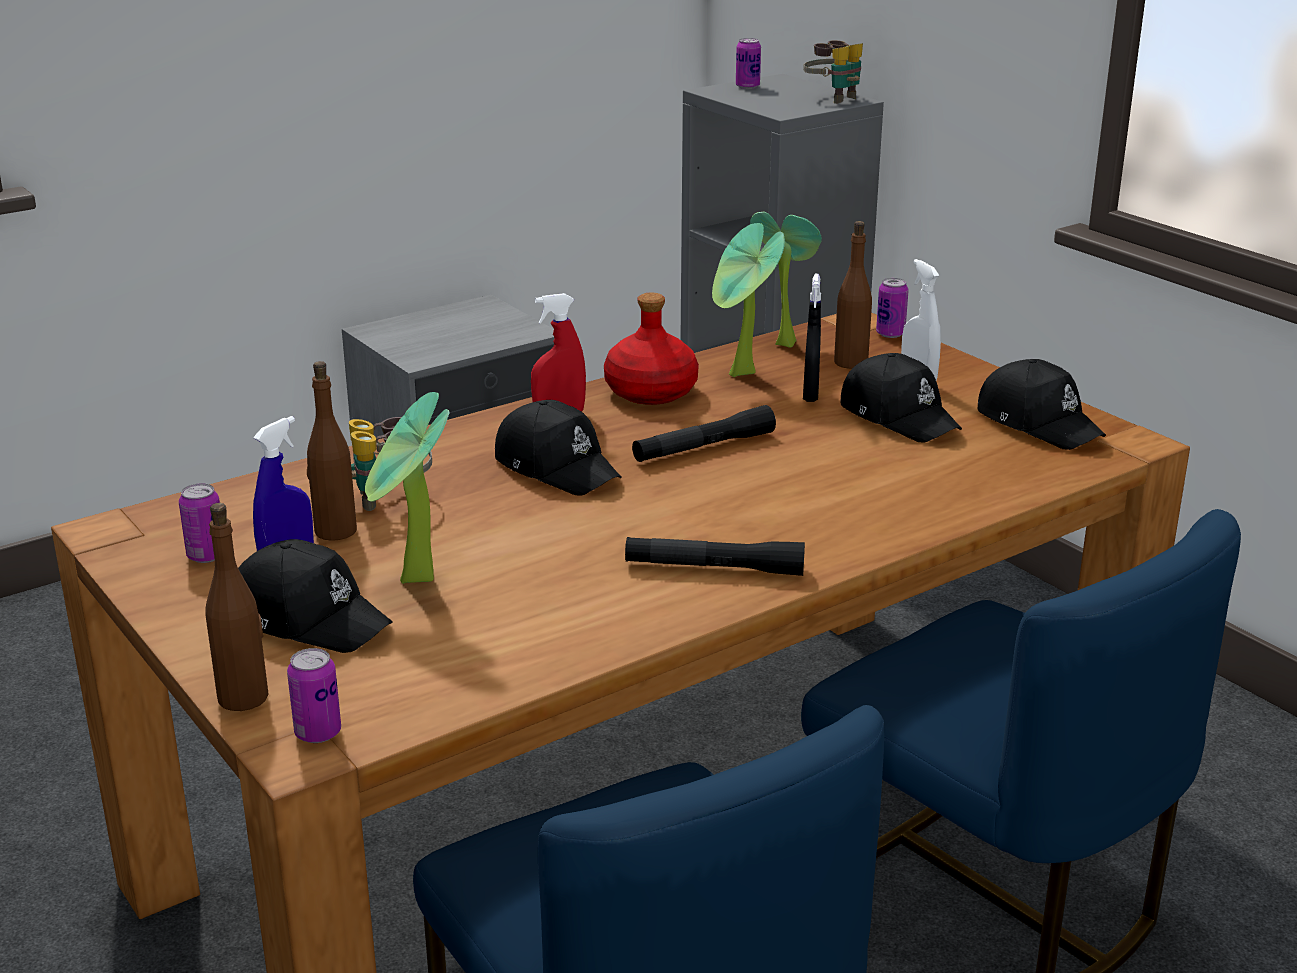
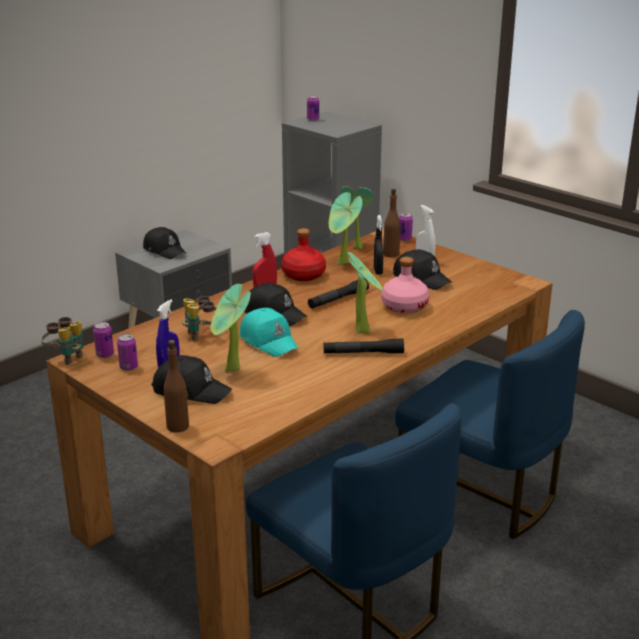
camera: 10 degrees left, 0 degrees up
can [287,648,341,743] -> can moved to [93,322,114,358]
brown bottle [307,361,357,541] -> none
binoculars [803,40,863,104] -> binoculars moved to [41,317,83,365]
black cap [978,359,1106,450] -> black cap moved to [143,227,186,259]
none -> turquoise cap [240,308,298,357]
none -> potted plant [347,252,383,333]
none -> pink bottle [381,257,430,313]

